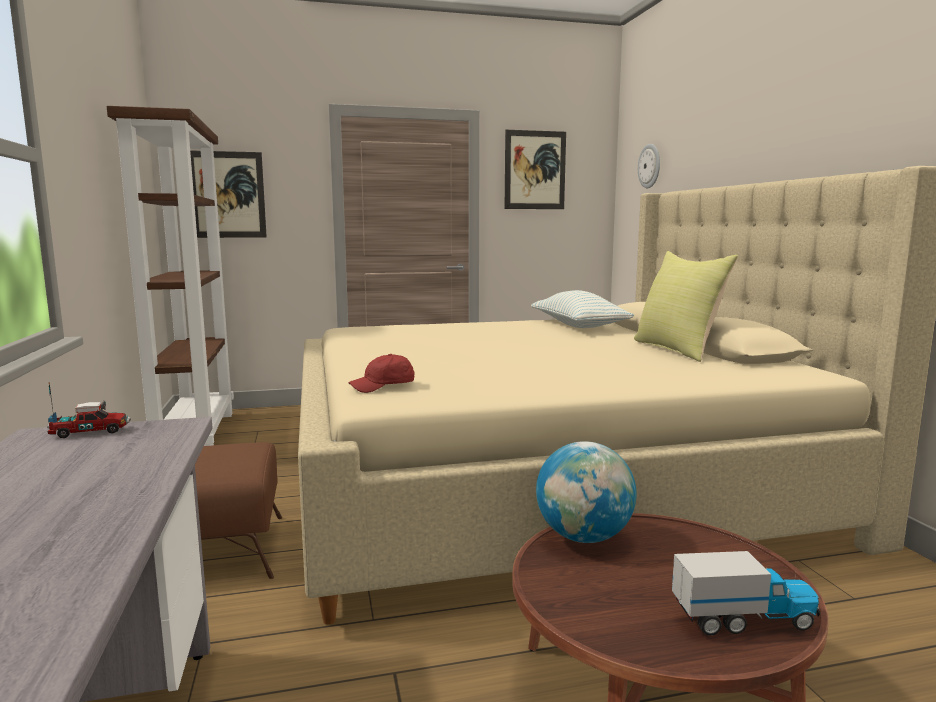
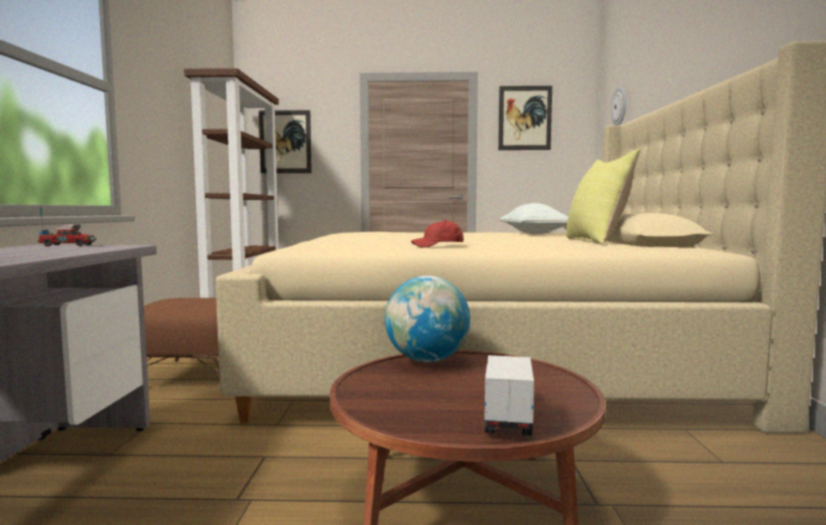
camera: 15 degrees right, 5 degrees down
red cap [348,354,415,393] -> red cap moved to [411,220,464,248]
toy truck [672,551,820,635] -> toy truck turned 90 degrees counterclockwise [484,351,534,436]

